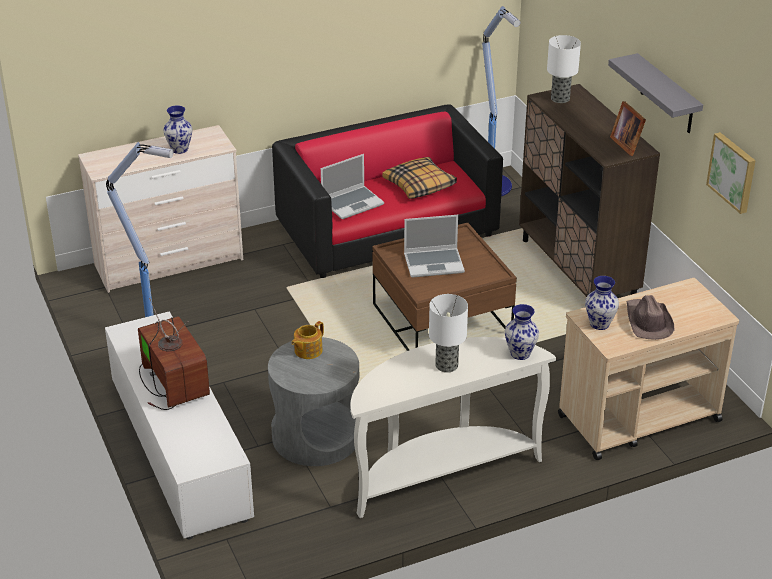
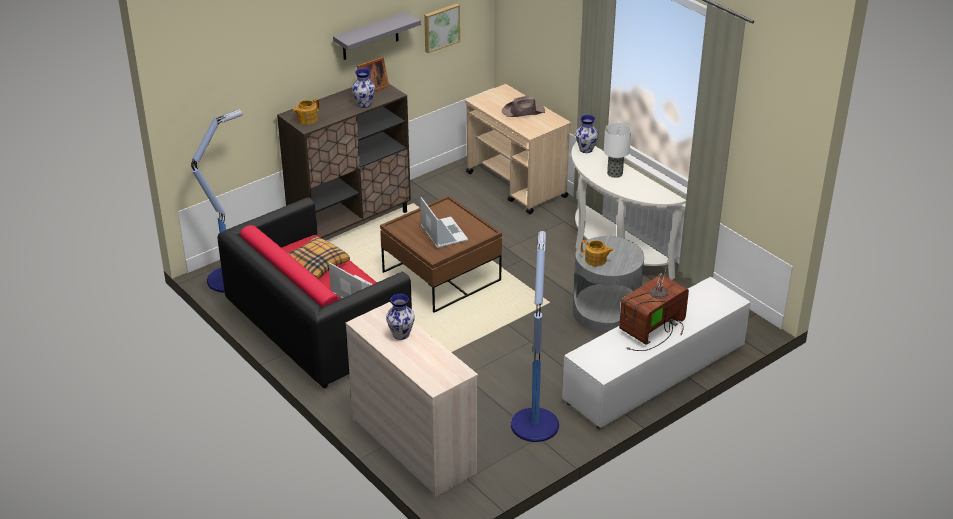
camera: 105 degrees left, 0 degrees up
table lamp [547,35,581,103] -> teapot [293,98,320,125]
vase [585,276,619,330] -> vase moved to [352,68,375,108]

